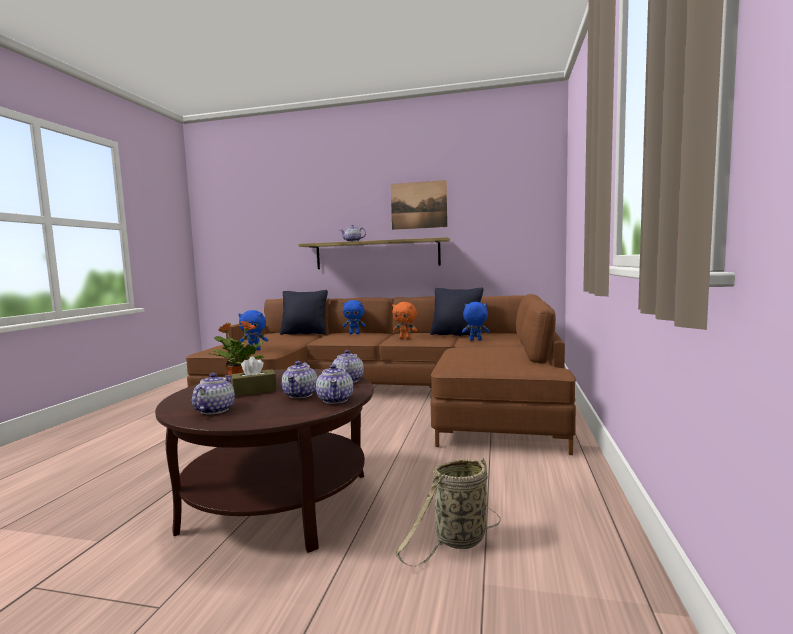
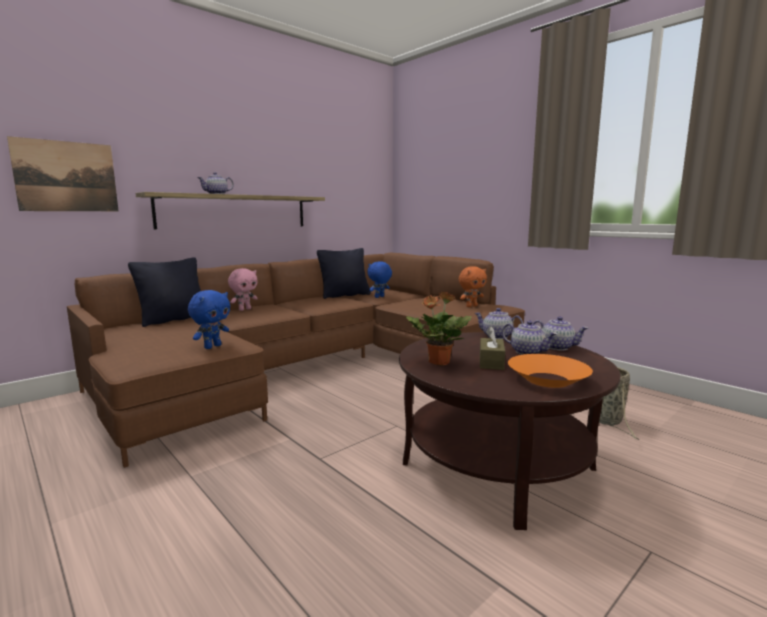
camera: 55 degrees left, 5 degrees up
teapot [192,373,235,414] -> orange bowl [508,354,593,388]
blue plush toy [342,300,366,334] -> pink plush toy [228,268,258,311]
picture [391,180,447,230] -> picture moved to [7,136,119,211]
orange plush toy [392,302,417,339] -> orange plush toy moved to [459,266,487,307]

